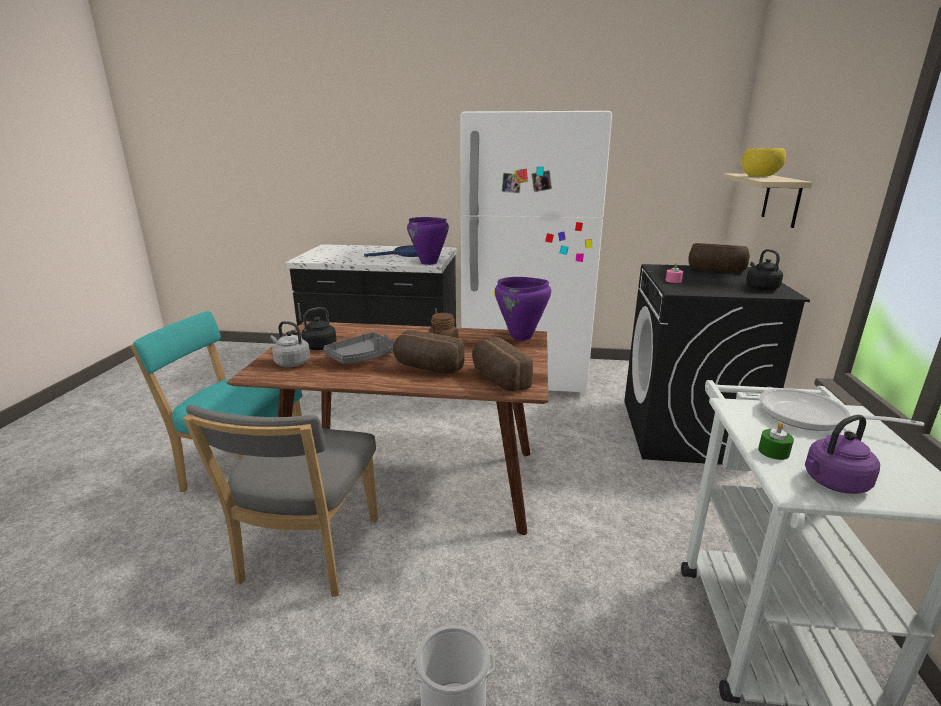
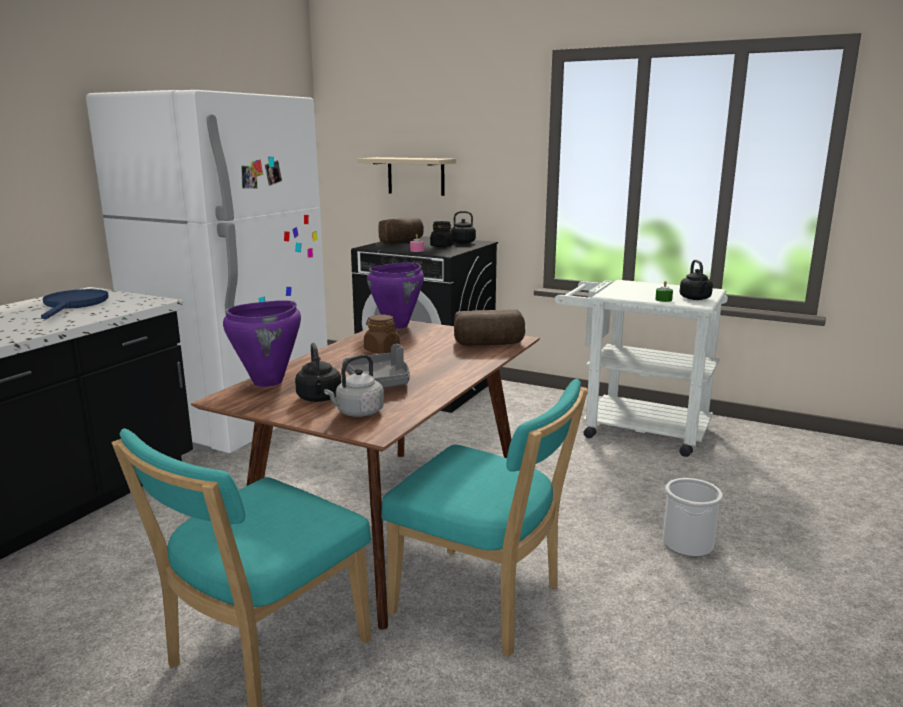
camera: 70 degrees left, 5 degrees down
grey chair [183,405,378,597] -> turquoise chair [381,379,588,657]
bread [393,330,465,373] -> none
purple cooking pot [407,217,449,265] -> purple cooking pot moved to [223,300,301,387]
yellow bowl [742,148,786,176] -> none
frying pan [759,388,924,431] -> none
purple kettle [805,415,880,494] -> black kettle [680,260,713,300]
none -> black jar [430,221,453,247]

